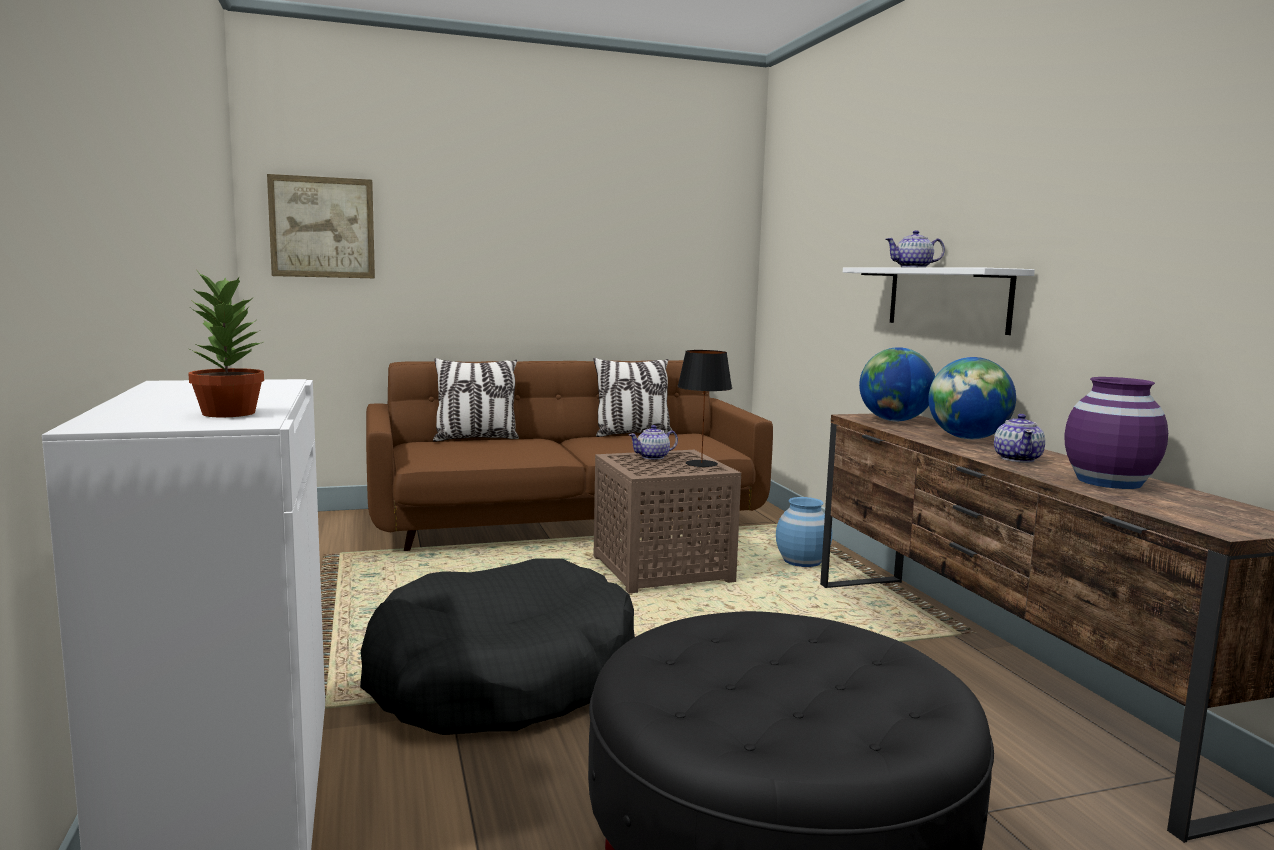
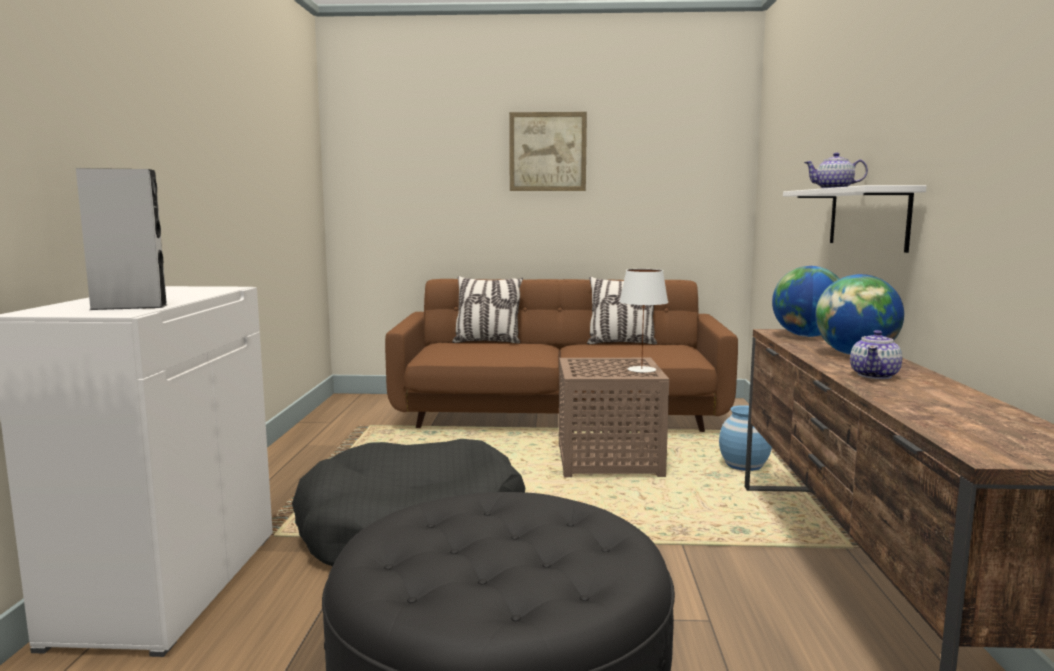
camera: 20 degrees right, 0 degrees up
potted plant [188,271,264,417] -> grey speaker [76,168,168,310]
picture [267,174,375,278] -> picture moved to [509,112,587,191]
teapot [629,425,678,460] -> none
black table lamp [677,350,732,467] -> white table lamp [619,269,668,373]
purple vase [1064,377,1168,489] -> none

